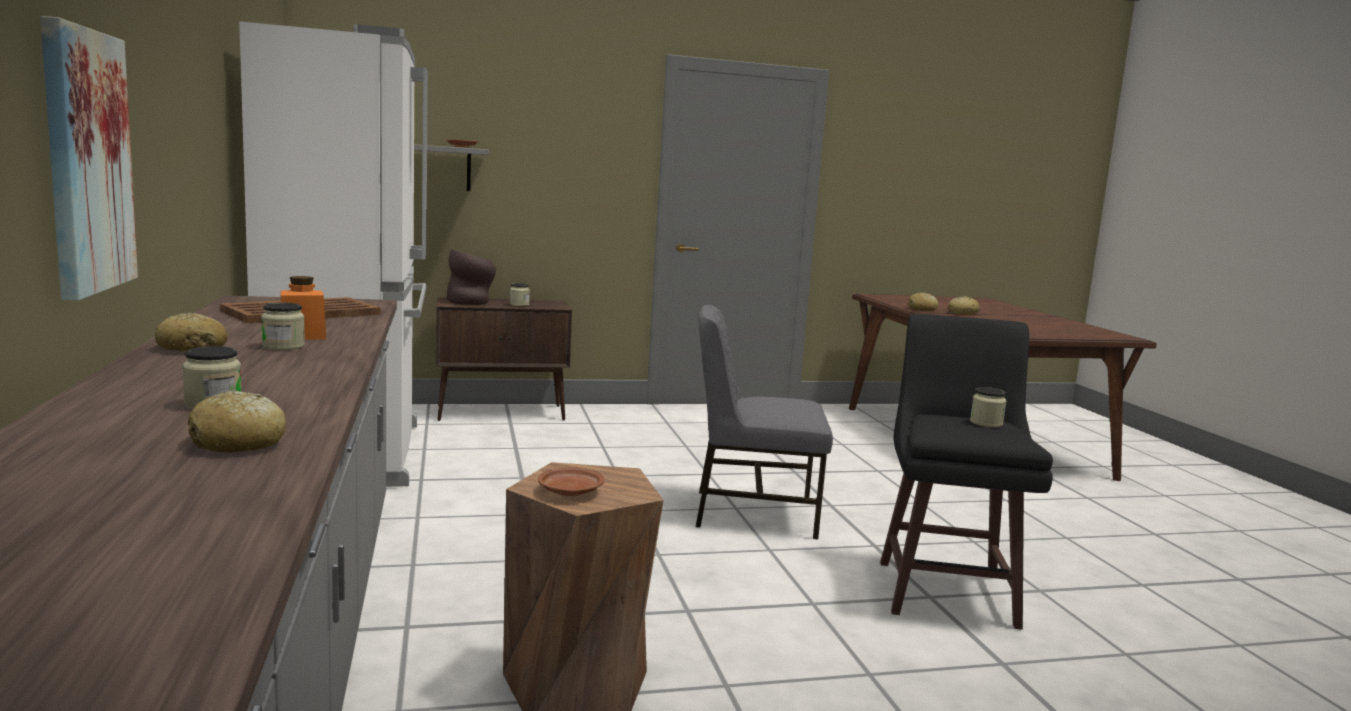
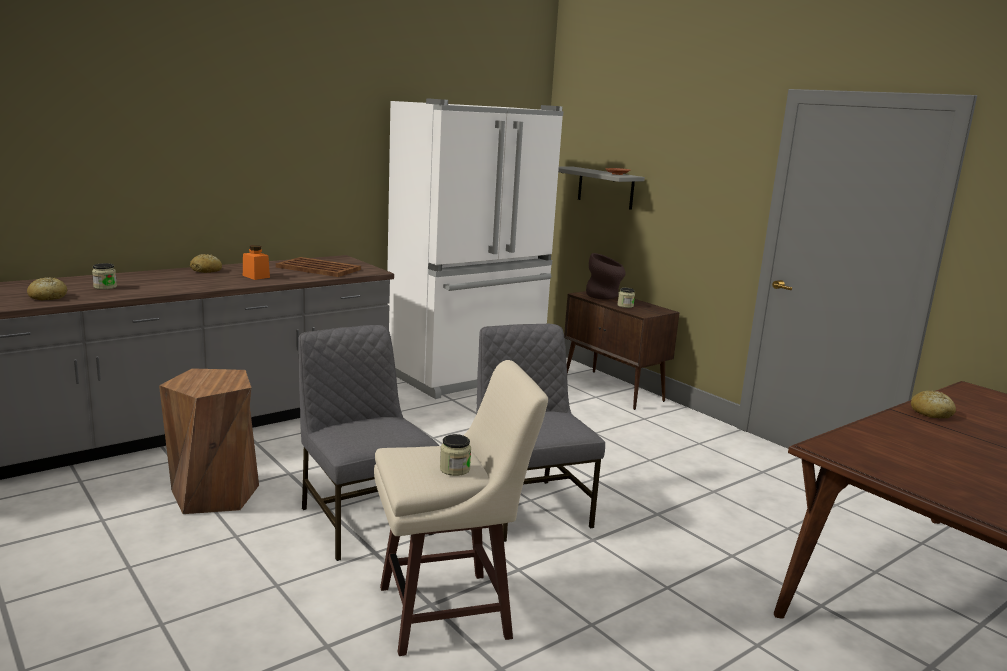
camera: 65 degrees right, 5 degrees up
picture [40,16,138,300] -> none
jar [261,303,305,350] -> none
brown plate [538,467,605,496] -> none
black stool [880,314,1053,630] -> beige stool [374,360,548,656]
bread [948,296,980,315] -> none
none -> grey chair [298,325,439,561]

